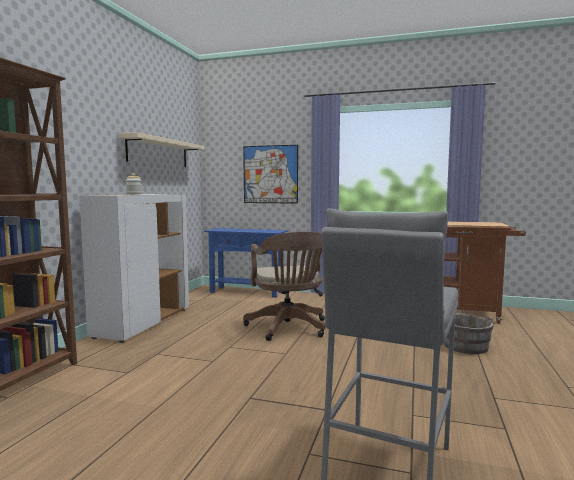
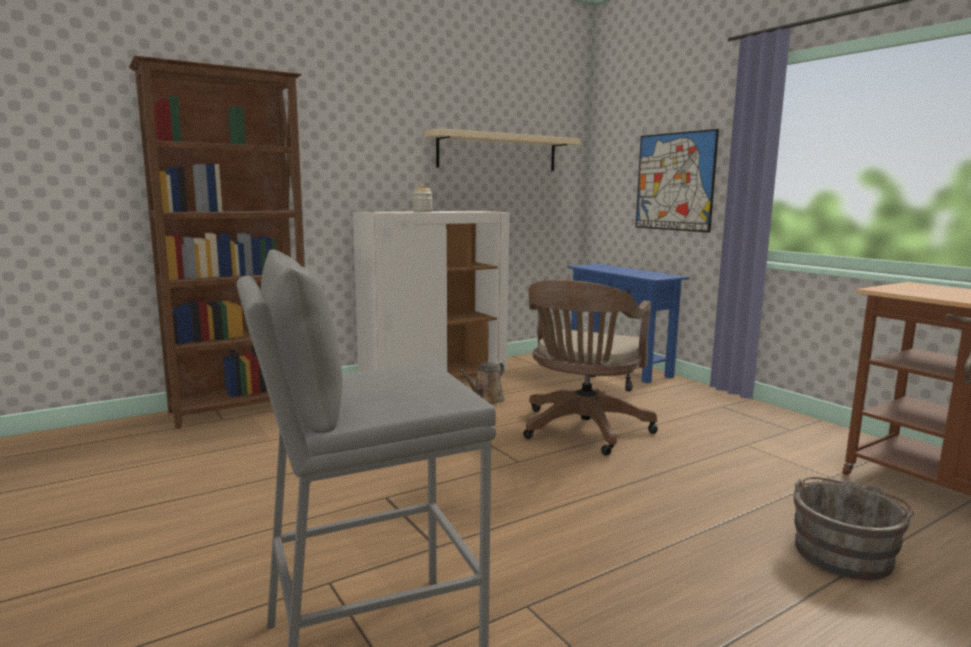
camera: 40 degrees right, 5 degrees up
none -> brown watering can [458,362,505,404]

